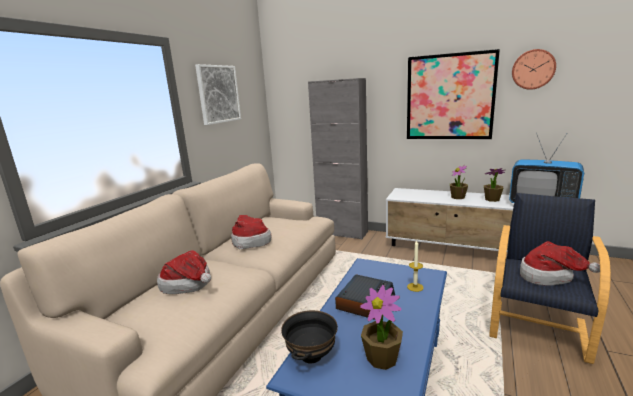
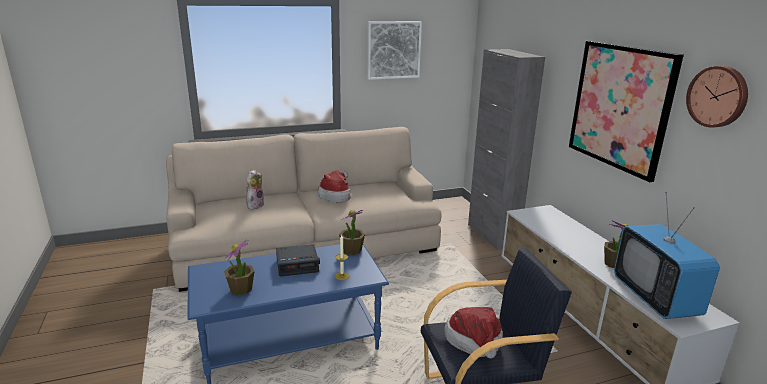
camera: 45 degrees right, 5 degrees up
hat [157,250,211,294] -> plush toy [246,169,264,209]
black bowl [281,310,338,364] -> none
potted plant [450,165,468,199] -> potted plant moved to [339,210,365,255]

